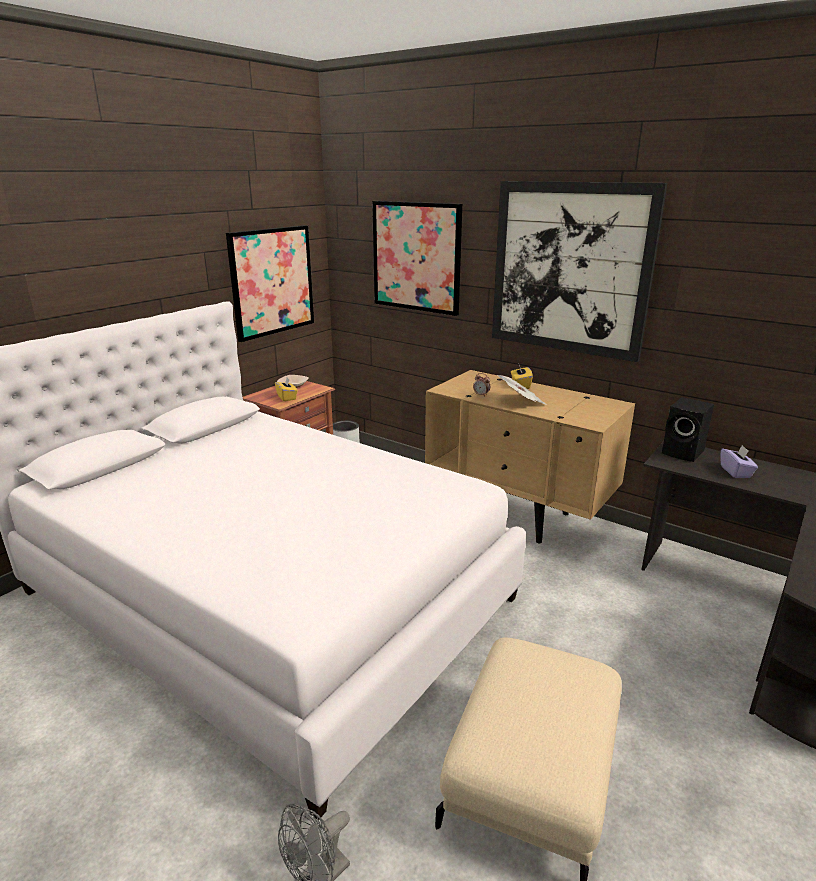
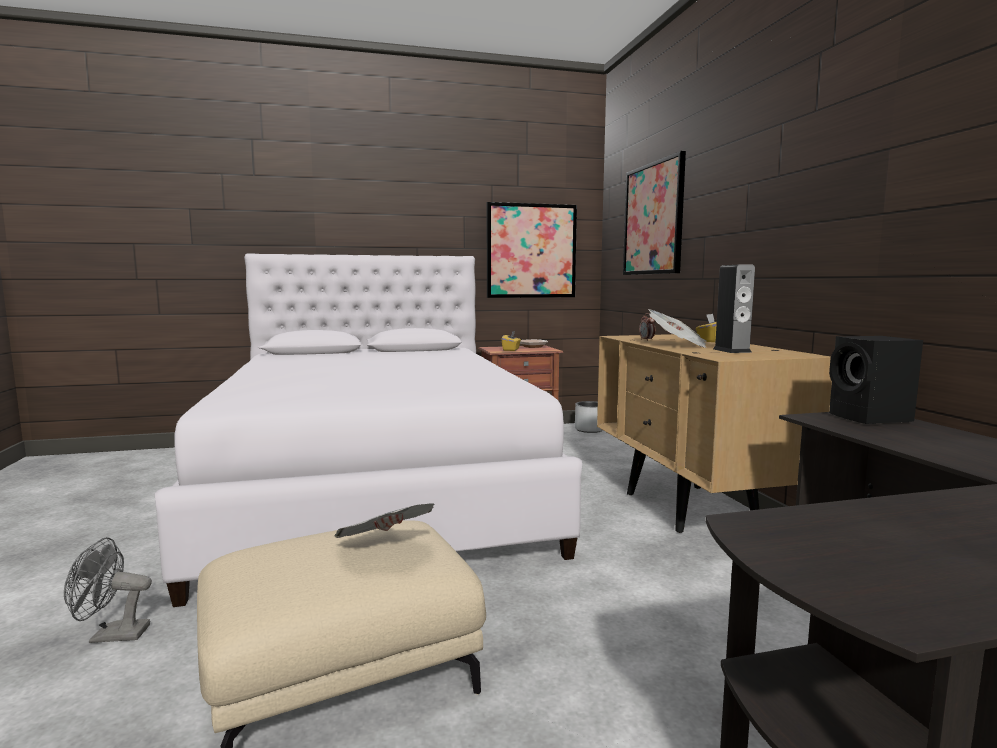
camera: 40 degrees right, 15 degrees down
picture [492,181,668,362] -> none
purple tissue box [720,445,758,478] -> none
none -> newspaper [334,503,435,538]
none -> speaker [713,264,755,353]

